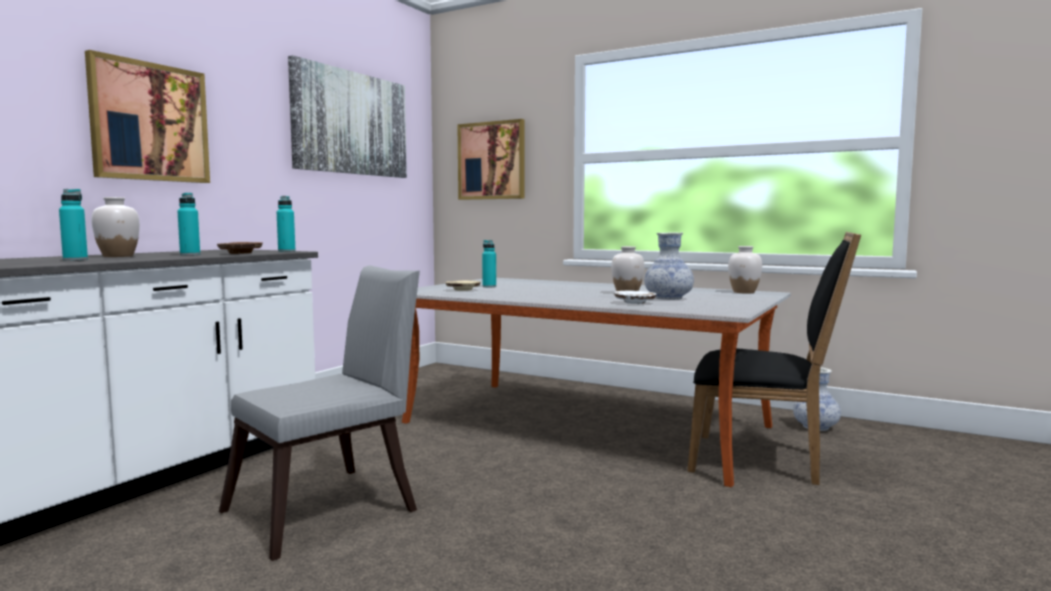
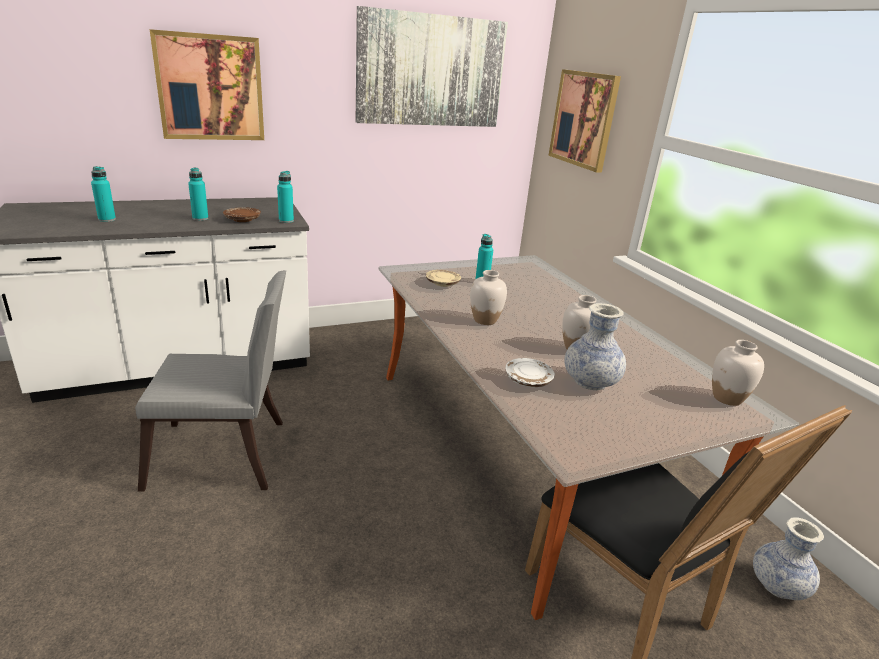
camera: 35 degrees right, 20 degrees up
white vase [91,197,140,257] -> white vase moved to [470,270,507,325]

